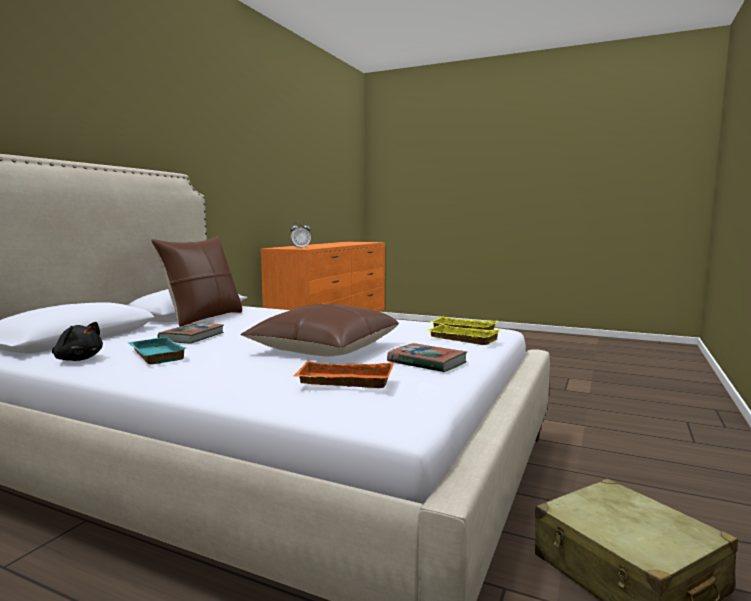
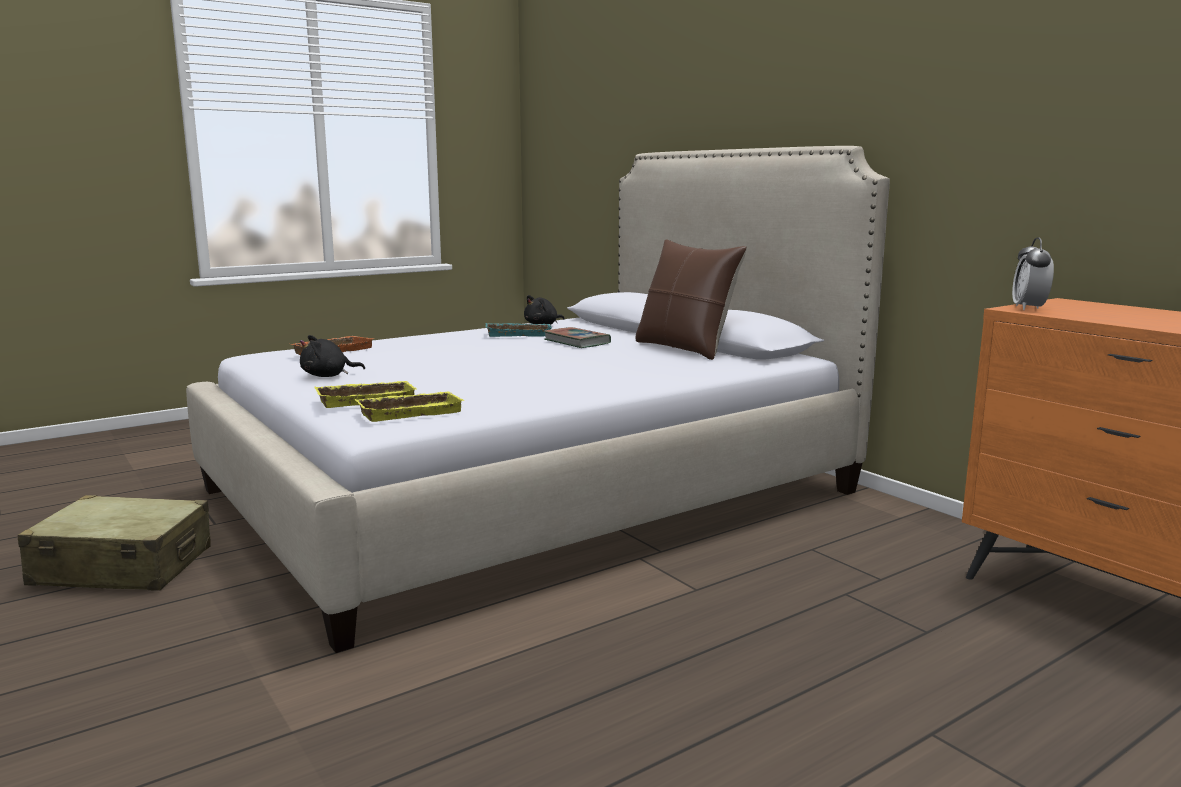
camera: 120 degrees right, 5 degrees up
brown pillow [240,304,399,357] -> none
book [387,343,467,373] -> black plush toy [300,335,365,377]

